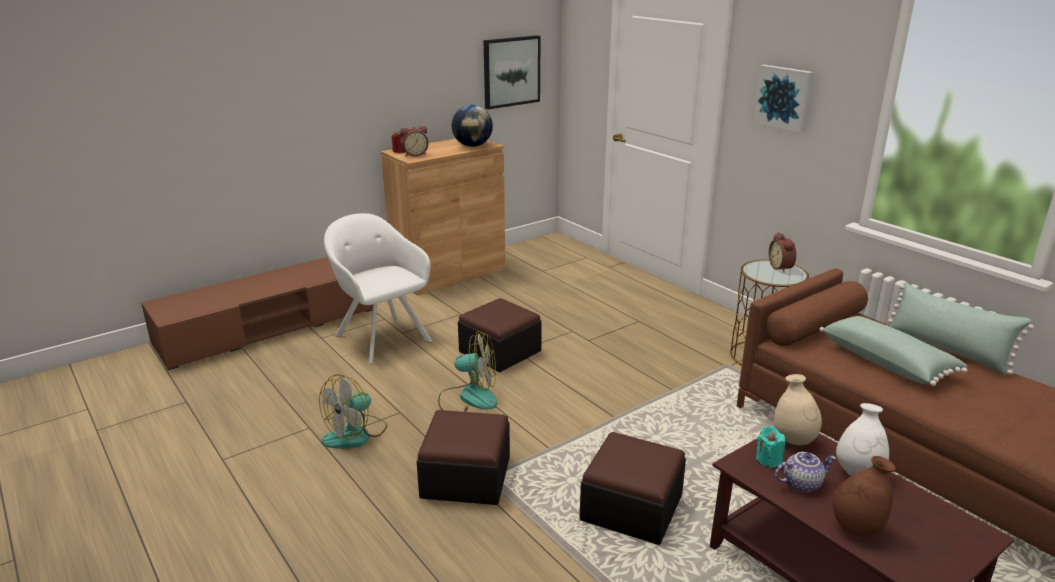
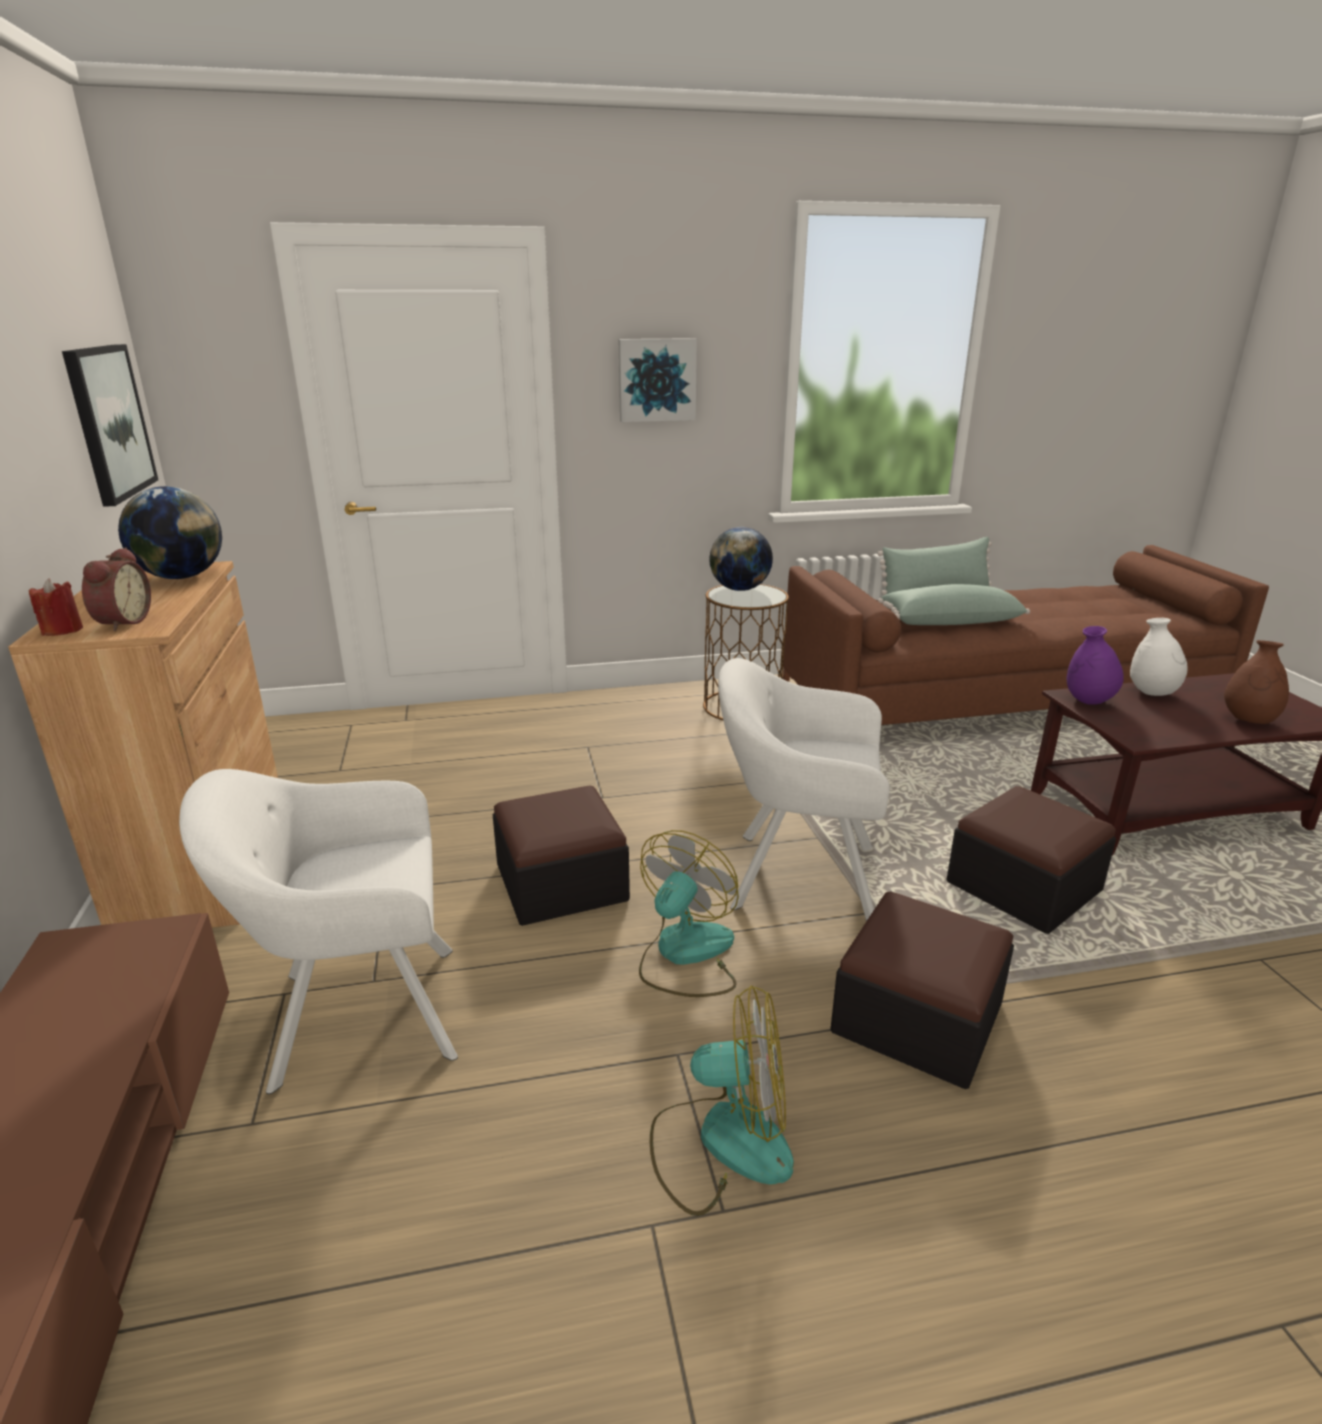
camera: 65 degrees left, 0 degrees up
fan [319,374,387,449] -> fan turned 60 degrees counterclockwise [650,985,794,1216]
turquoise candle [756,426,785,468] -> none
alarm clock [769,232,796,273] -> globe [709,527,773,591]
beige vase [773,374,822,445] -> purple vase [1067,626,1124,705]
teapot [775,452,836,492] -> none
none -> white armchair [718,658,890,921]

